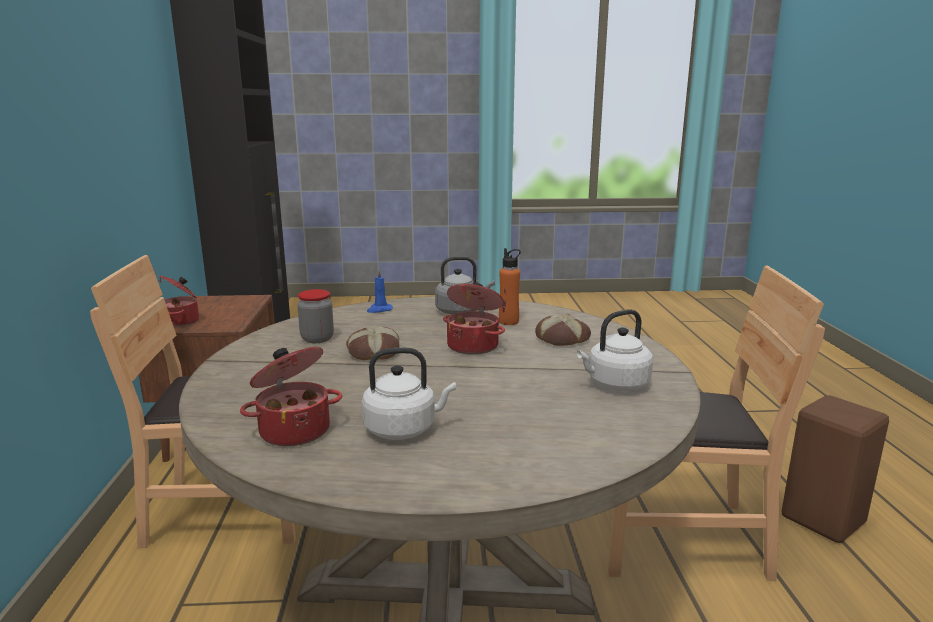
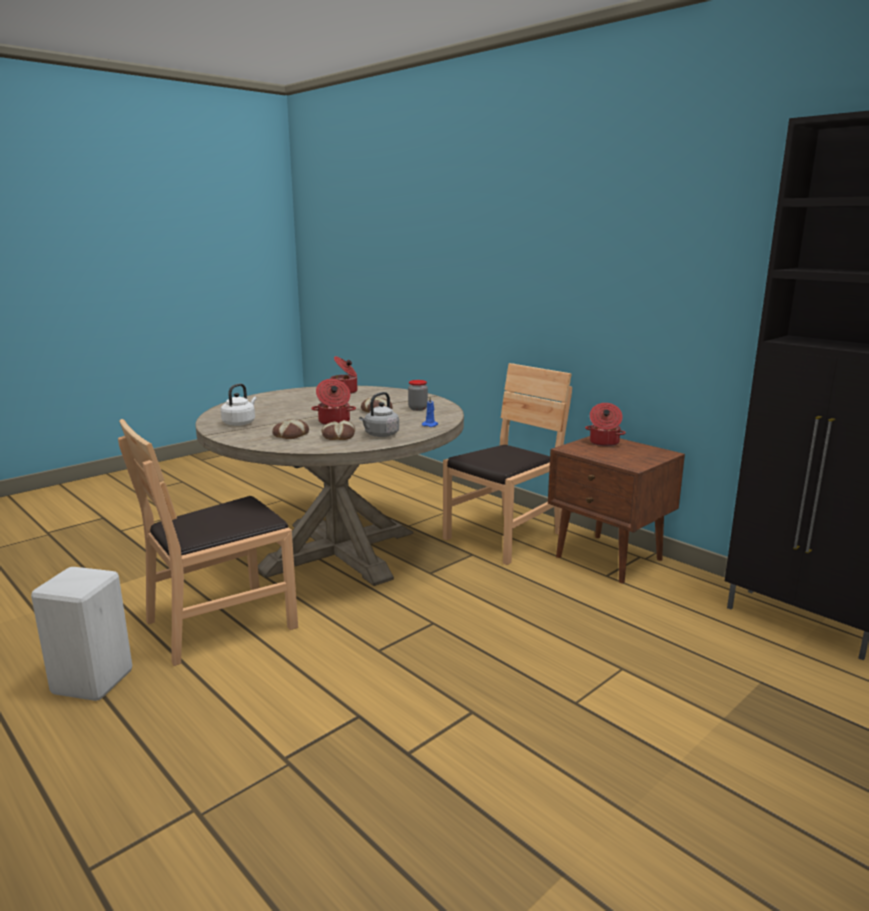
camera: 140 degrees right, 0 degrees up
white kettle [362,348,456,440] -> none
orange bottle [499,248,521,325] -> bread [322,420,355,440]
brown stool [781,395,889,543] -> white stool [31,567,132,701]

